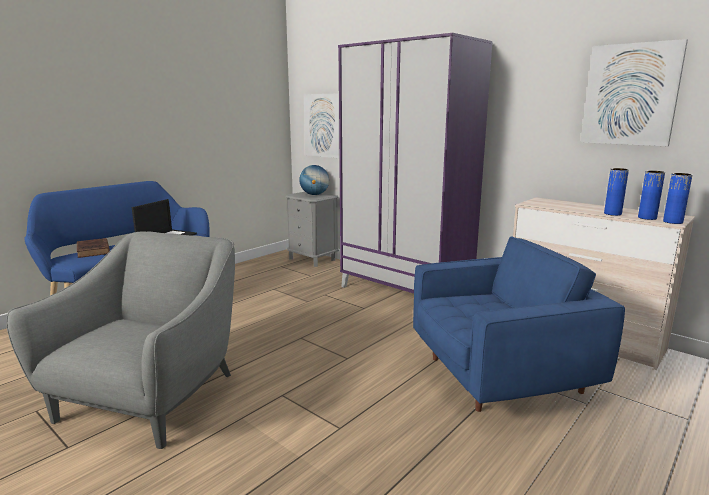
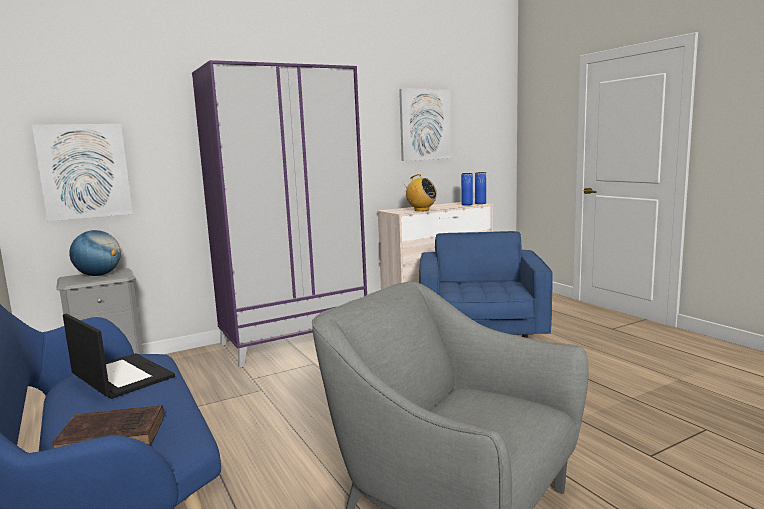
camera: 70 degrees left, 5 degrees down
blue vase [604,168,629,216] -> none
none -> radio [404,174,437,211]

